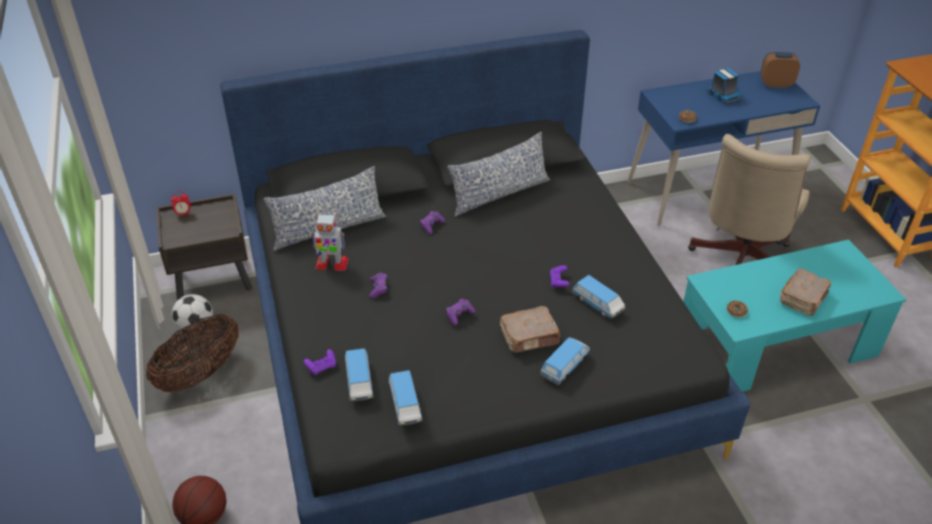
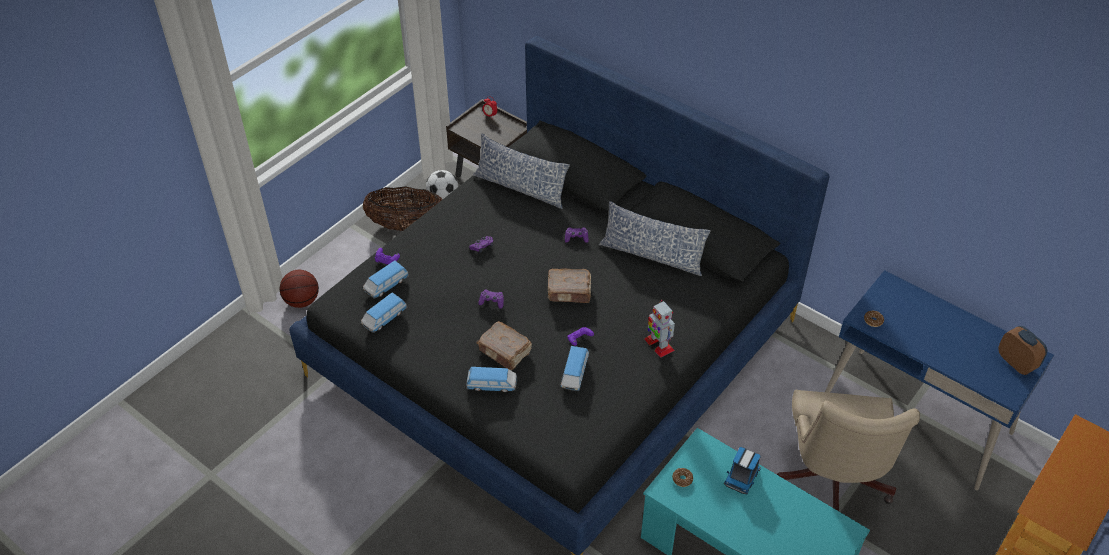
camera: 55 degrees right, 5 degrees up
toy robot [311,214,348,271] -> toy robot moved to [644,300,675,358]
beige office chair [688,134,811,265] -> beige office chair turned 75 degrees counterclockwise [777,390,920,511]
toy truck [707,68,742,104] -> toy truck moved to [724,447,761,494]
brown book [780,268,831,316] -> brown book moved to [548,268,591,303]

